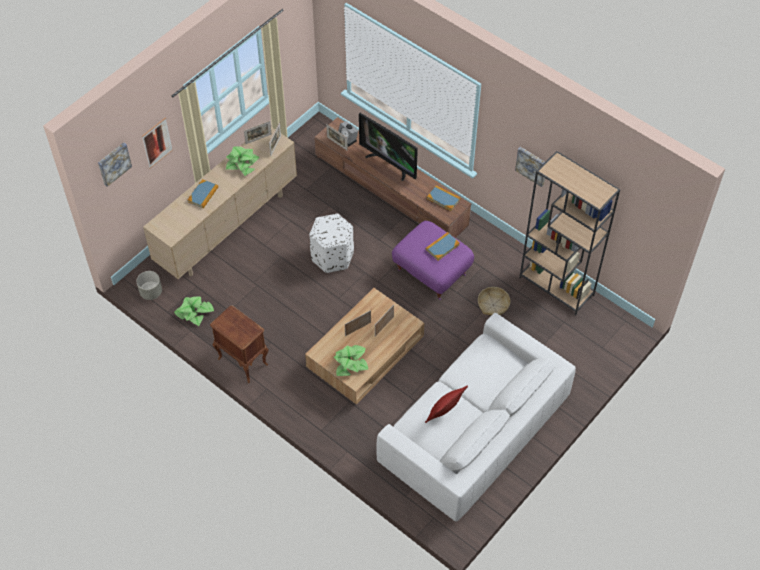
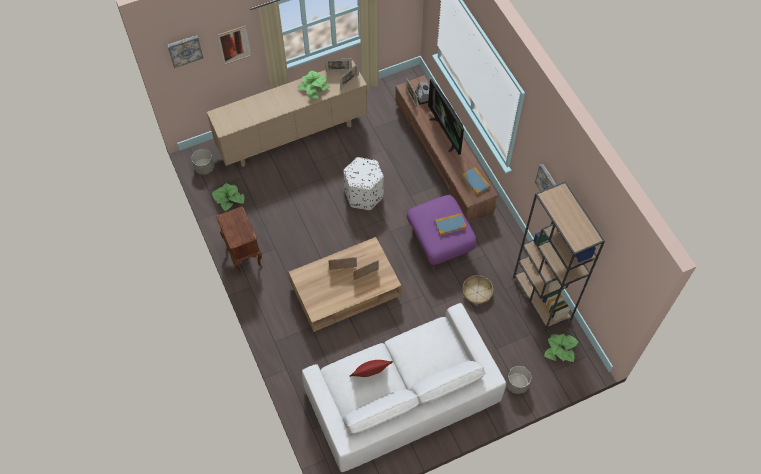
camera: 25 degrees right, 5 degrees up
book [188,179,218,208] -> none
potted plant [334,345,368,376] -> potted plant moved to [544,334,579,362]
none -> grey planter [506,366,531,394]

